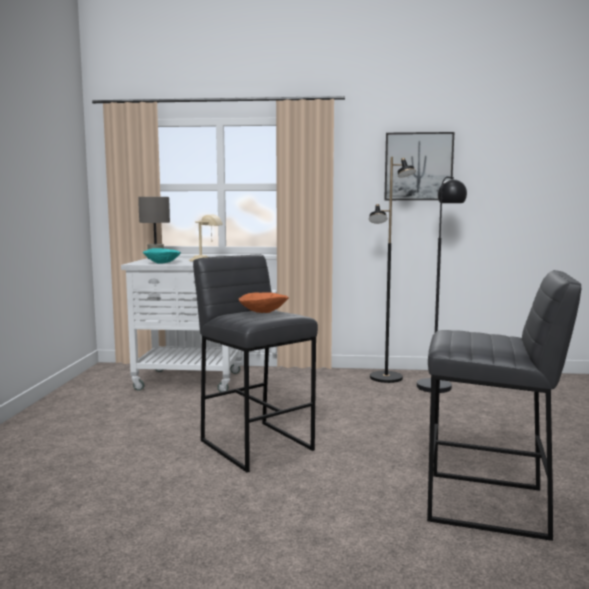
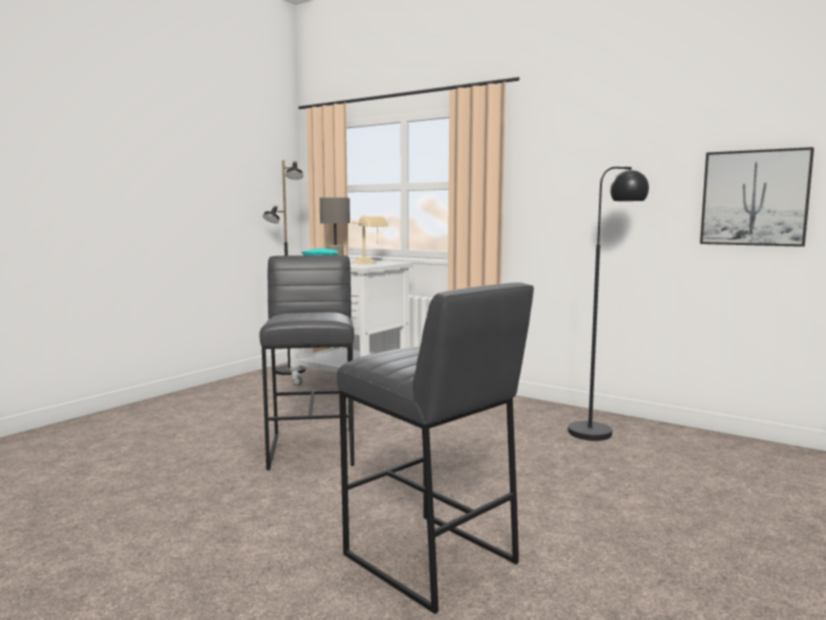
camera: 30 degrees right, 0 degrees up
orange bowl [239,292,289,313] -> none
black floor lamp [369,157,416,383] -> black floor lamp moved to [262,160,306,375]
picture [384,132,454,200] -> picture moved to [700,147,814,247]

